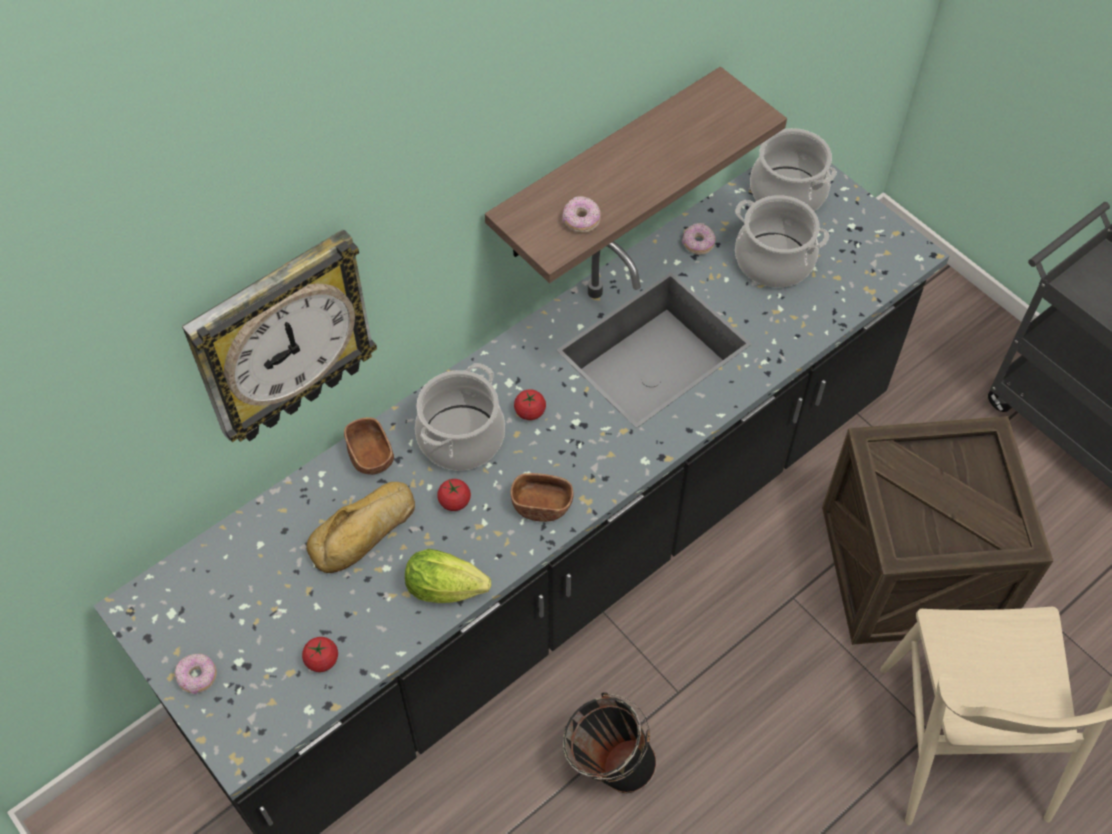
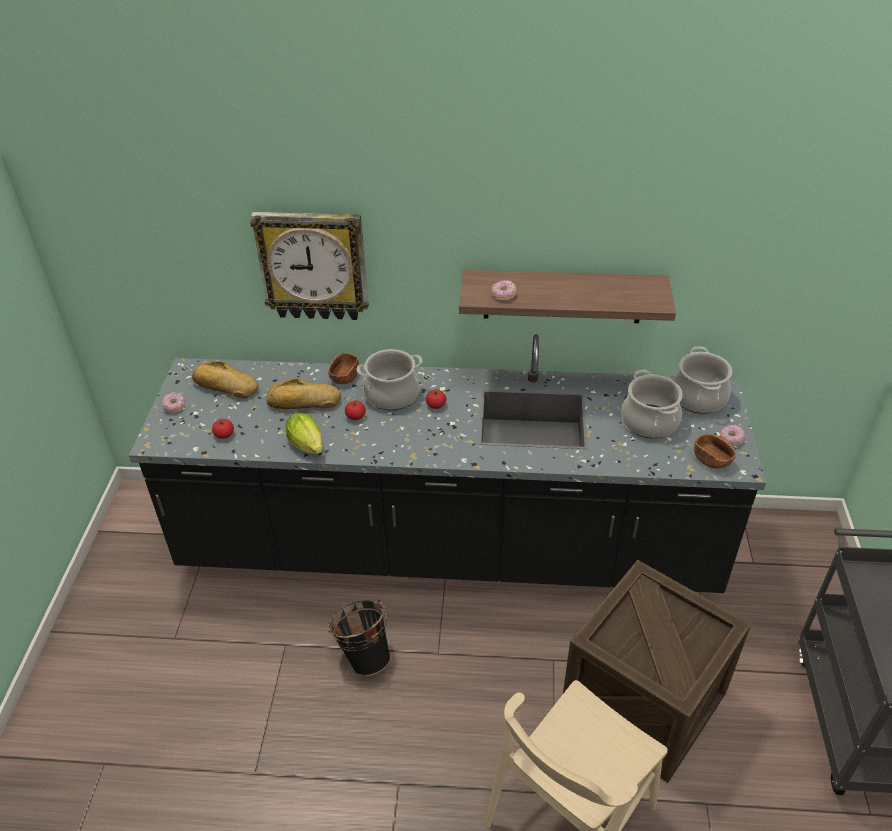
camera: 45 degrees right, 15 degrees down
brown bowl [510,473,573,522] -> brown bowl moved to [694,433,736,469]
donut [682,223,715,255] -> donut moved to [720,425,745,446]
none -> bread [192,361,259,398]

